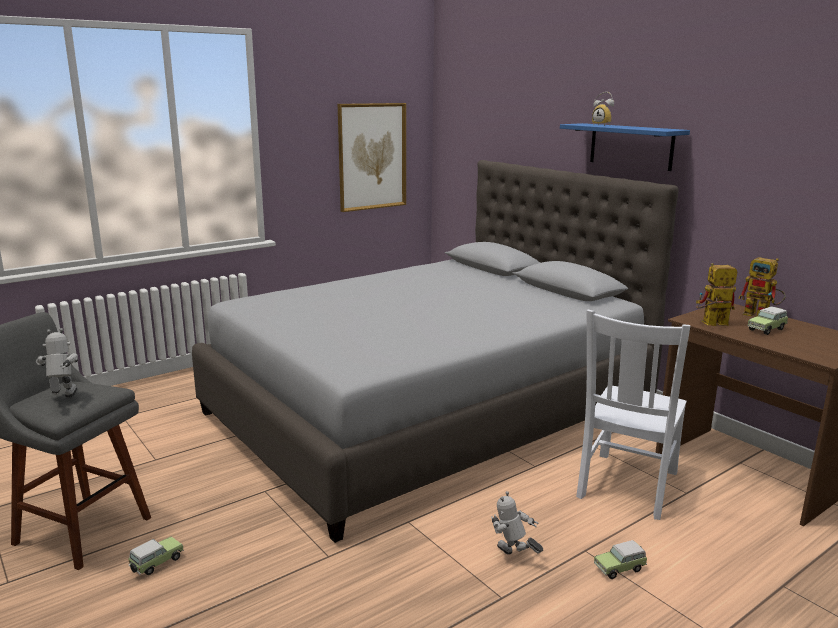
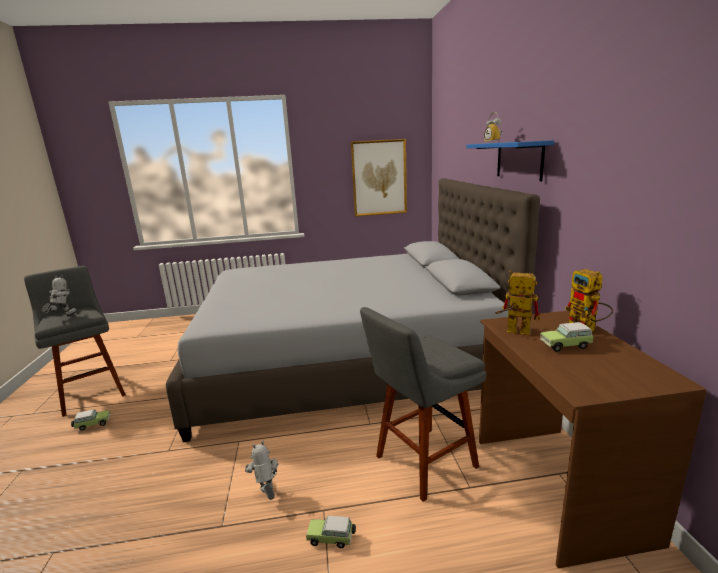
camera: 30 degrees right, 0 degrees up
white chair [576,310,690,520] -> grey stool [360,307,486,502]

